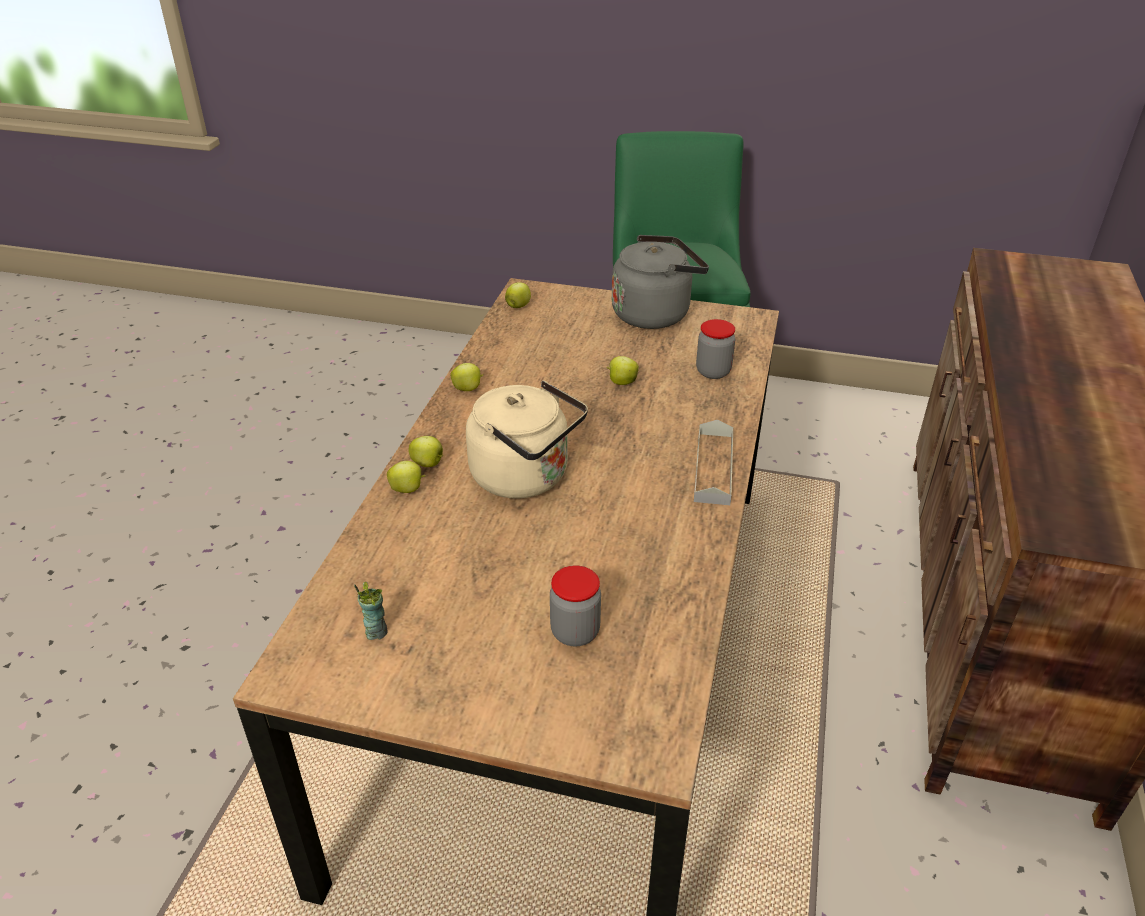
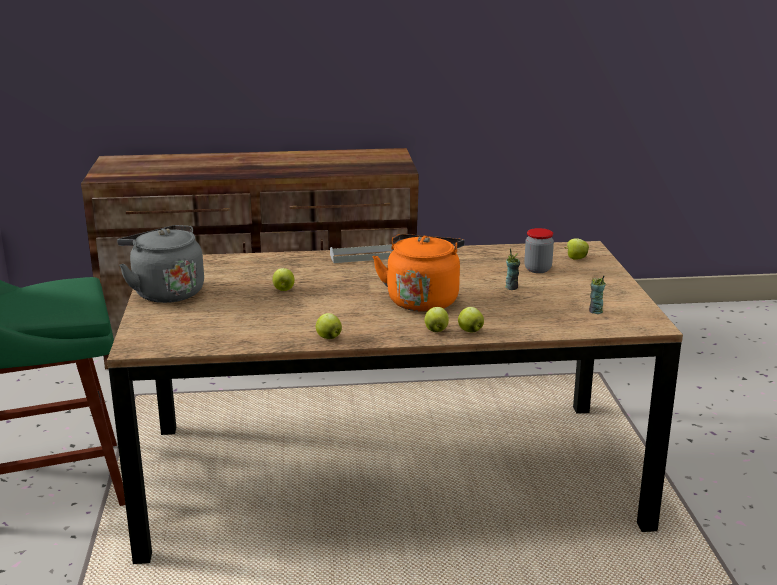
camera: 110 degrees left, 15 degrees down
beige kettle [466,381,588,499] -> orange kettle [373,234,465,312]
apple [505,282,531,308] -> apple moved to [564,238,589,260]
jar [696,319,735,379] -> none
none -> cup [505,248,520,290]

